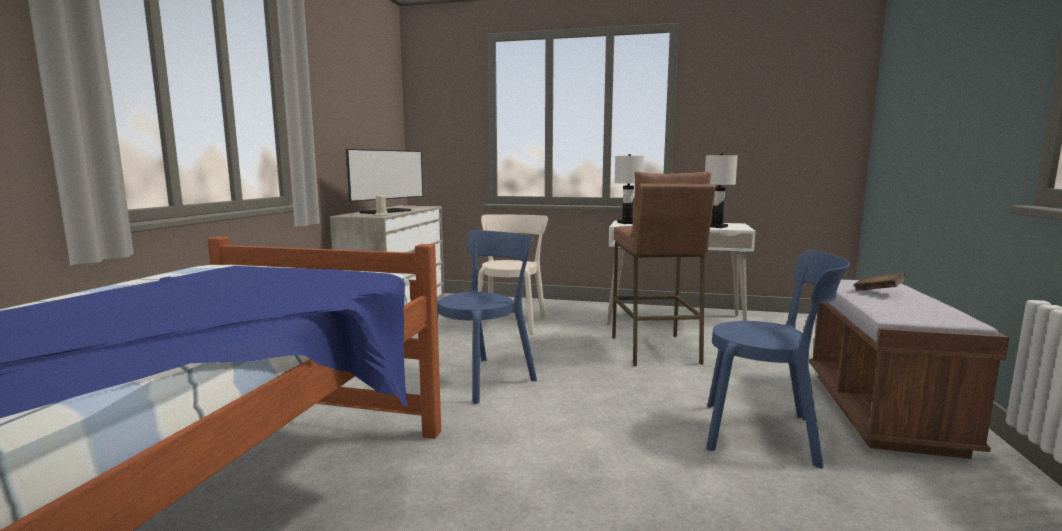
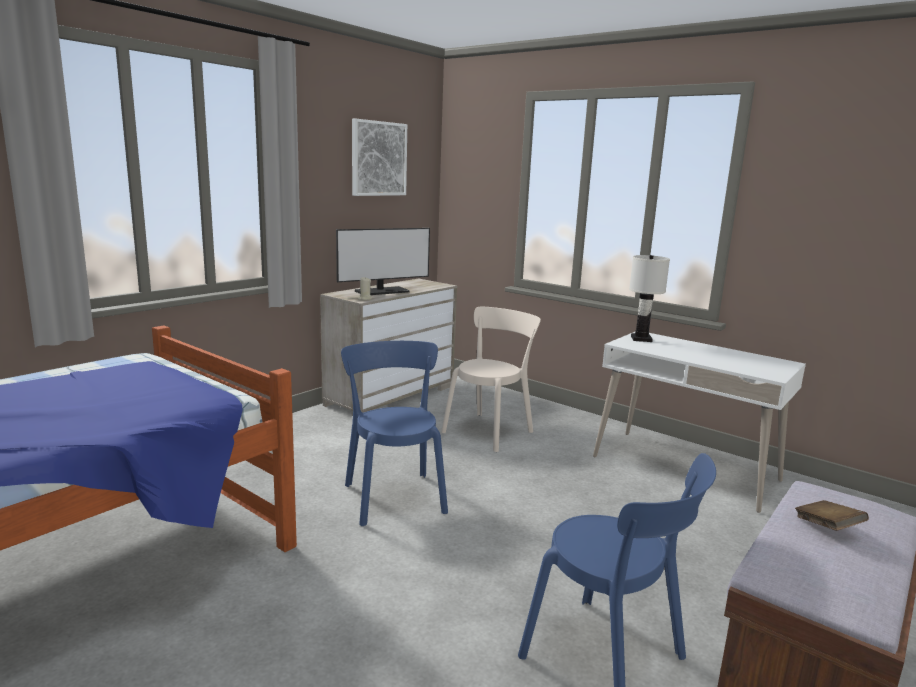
camera: 25 degrees right, 5 degrees up
blue chair [437,230,537,404] -> blue chair turned 90 degrees counterclockwise [341,341,448,526]
brown stool [612,171,715,366] -> none
white table lamp [705,154,738,228] -> none
none -> picture [352,119,407,196]

